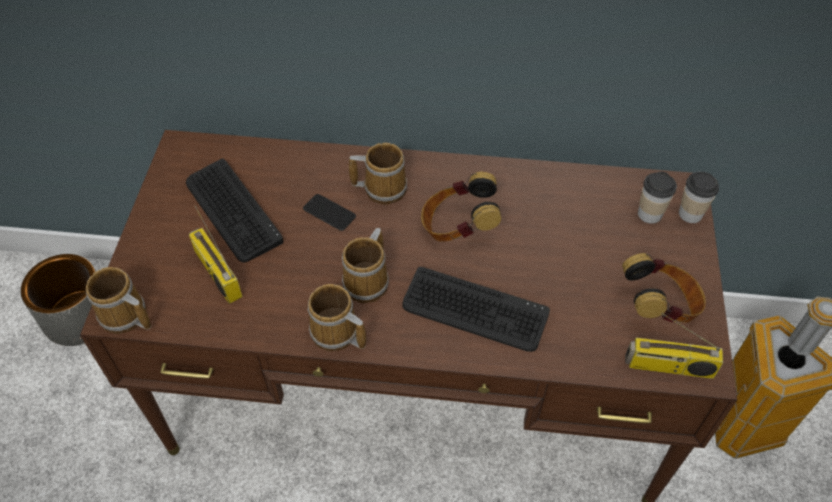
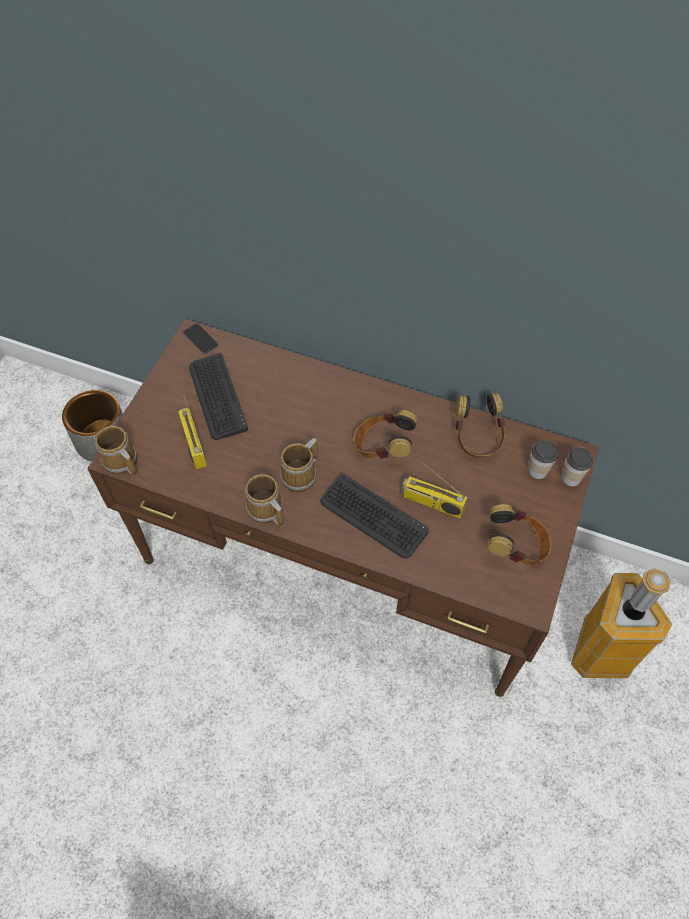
camera: 15 degrees right, 5 degrees up
phone [303,194,356,231] -> phone moved to [183,324,218,354]
mug [349,143,407,204] -> none
radio [625,313,723,379] -> radio moved to [402,461,467,519]
none -> headphones [456,393,506,457]

